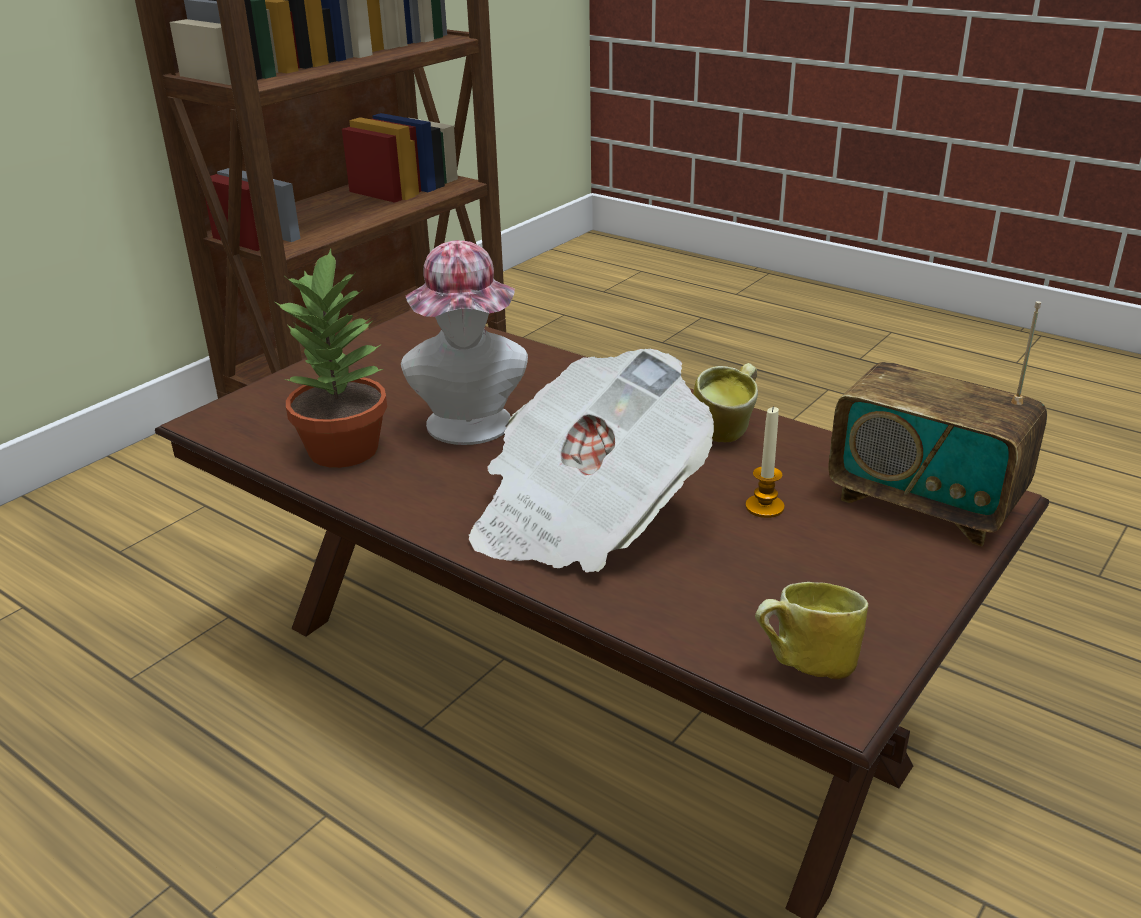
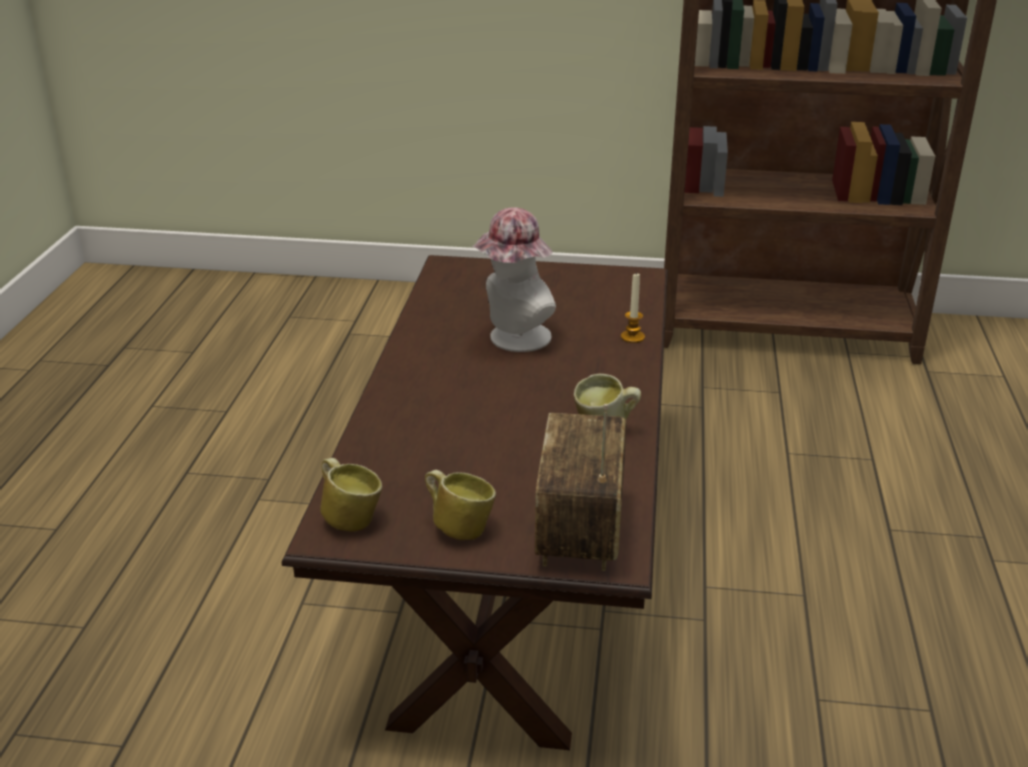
camera: 60 degrees right, 0 degrees up
potted plant [275,248,387,468] -> none
newspaper [469,349,714,573] -> none
candle [745,406,785,518] -> candle moved to [621,272,645,343]
none -> mug [425,470,496,540]

